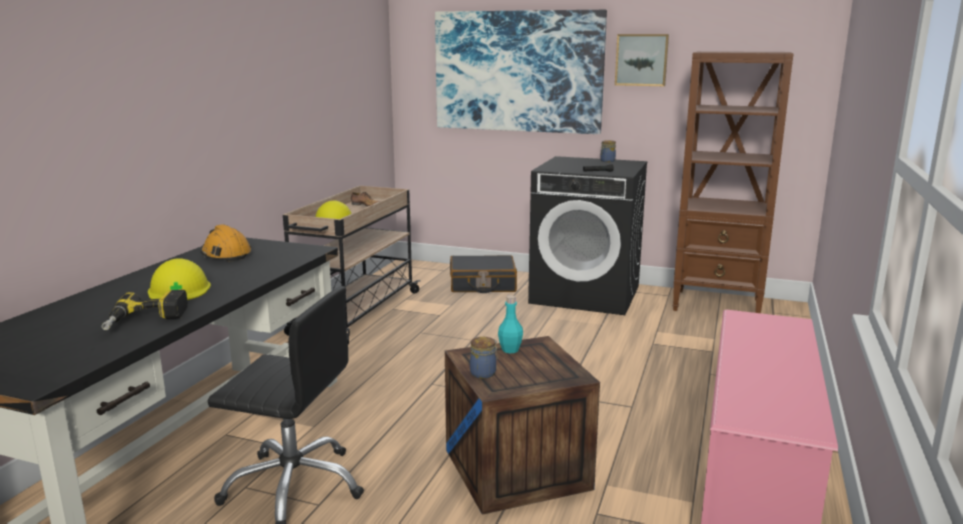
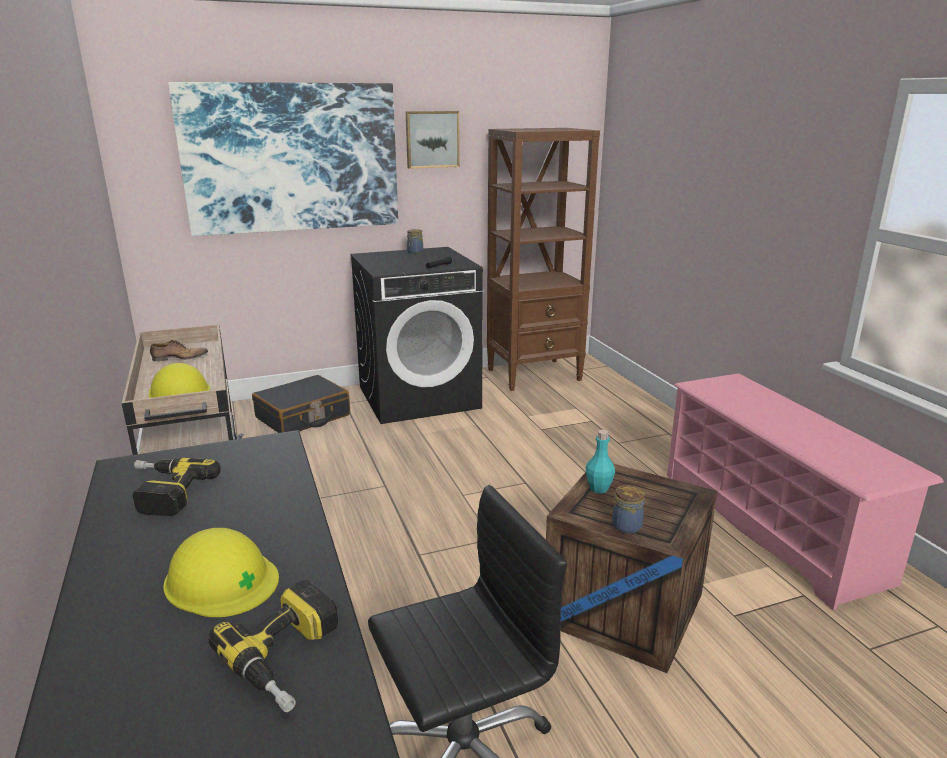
camera: 40 degrees left, 5 degrees up
orange hard hat [201,224,251,262] -> power drill [132,458,221,516]

